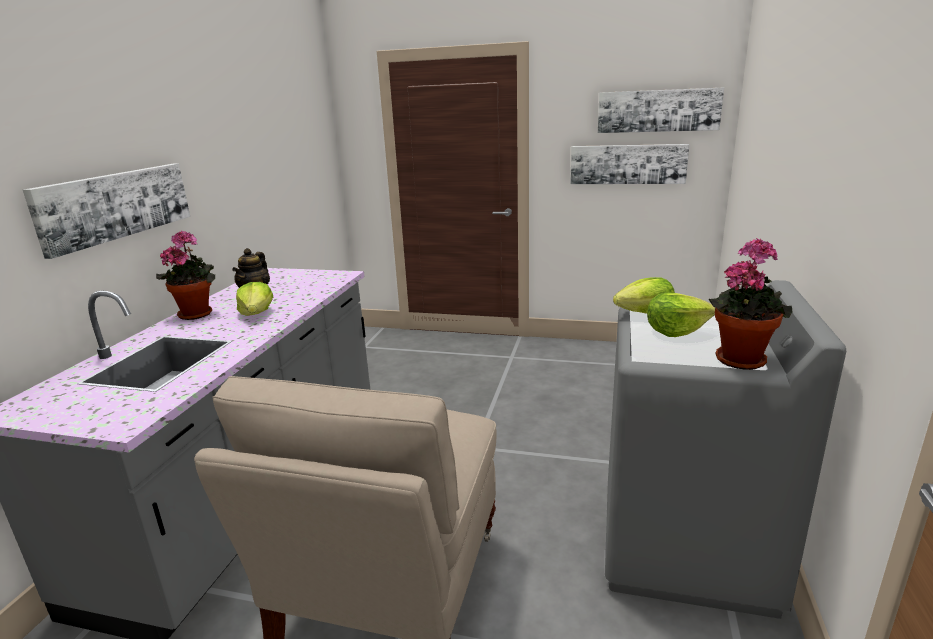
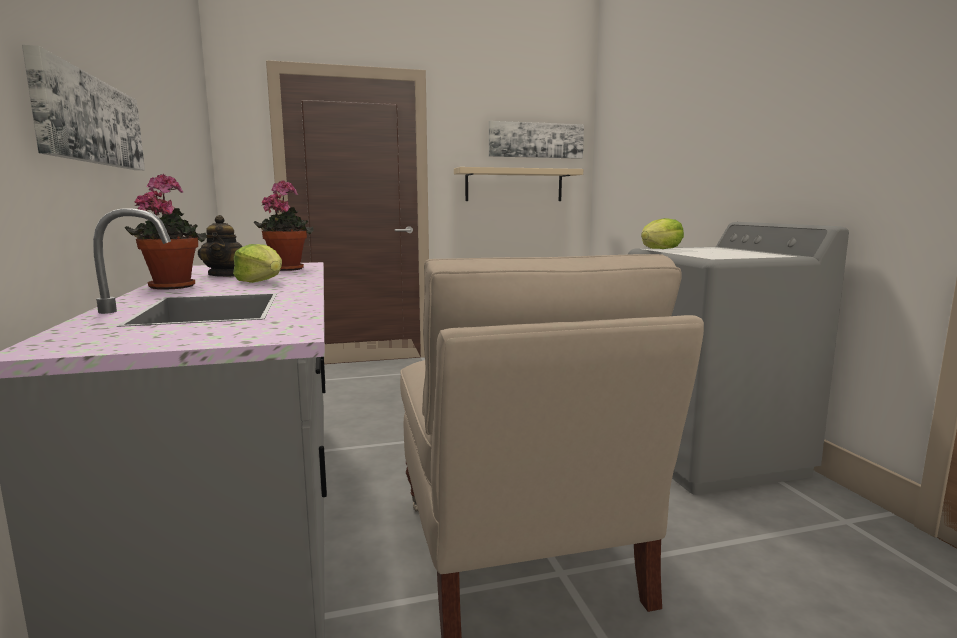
camera: 30 degrees left, 10 degrees down
picture [570,144,690,184] -> beige shelf [454,167,583,201]
lettuce [647,293,715,337] -> none
potted plant [709,238,793,370] -> potted plant moved to [254,180,314,271]

